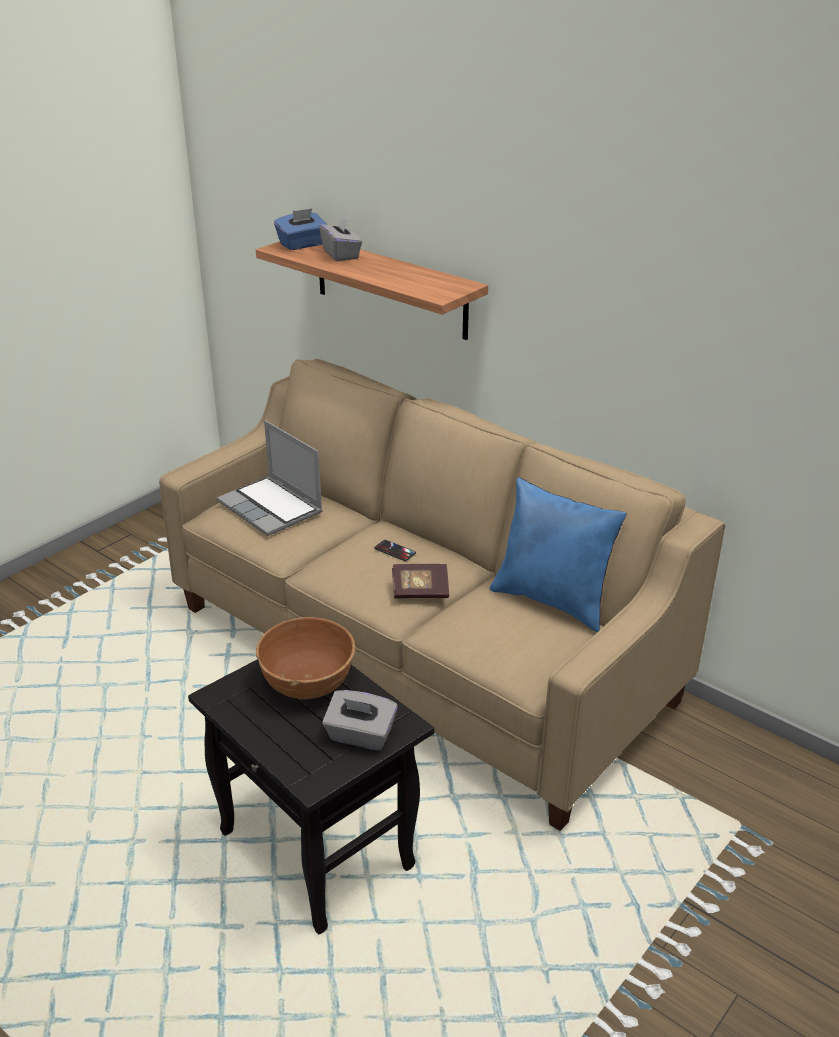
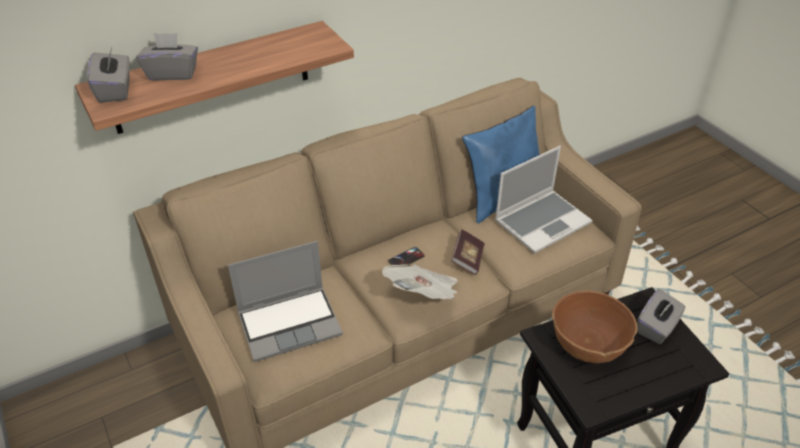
camera: 70 degrees left, 10 degrees up
blue tissue box [274,208,327,250] -> grey tissue box [87,47,130,103]
none -> newspaper [382,264,458,299]
none -> laptop [495,146,592,254]

